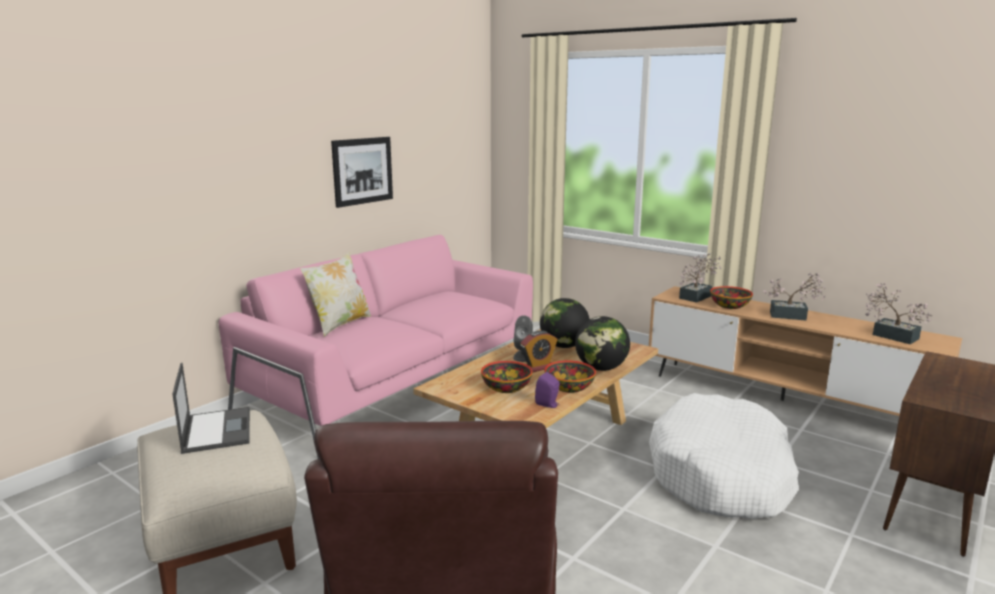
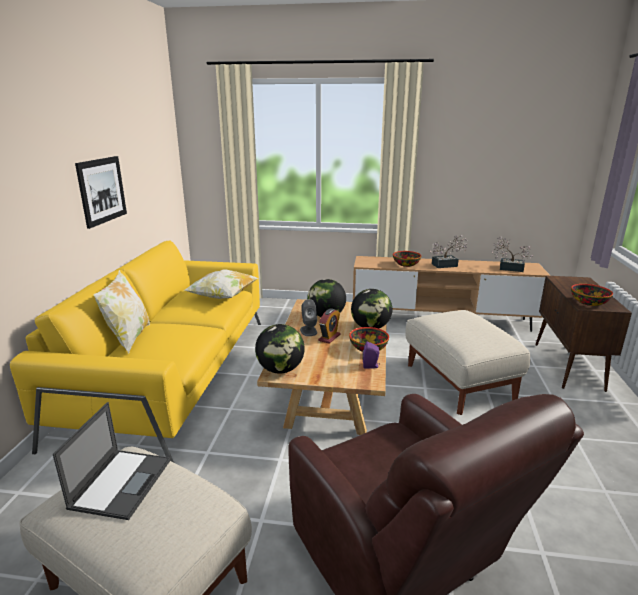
camera: 30 degrees left, 5 degrees up
laptop [172,362,250,454] -> laptop turned 60 degrees clockwise [53,402,170,520]
pink sofa [219,235,533,459] -> yellow sofa [10,240,261,463]
bowl [481,361,532,393] -> bowl moved to [571,284,613,306]
white dog bed [649,393,799,519] -> beige ottoman [406,310,530,415]
potted plant [679,253,721,303] -> none
none -> pillow [184,270,259,299]
none -> globe [255,324,305,374]

